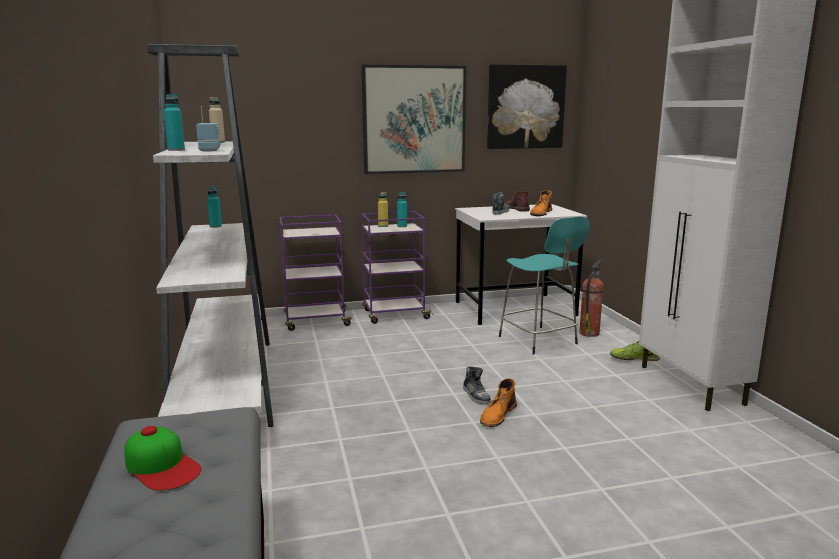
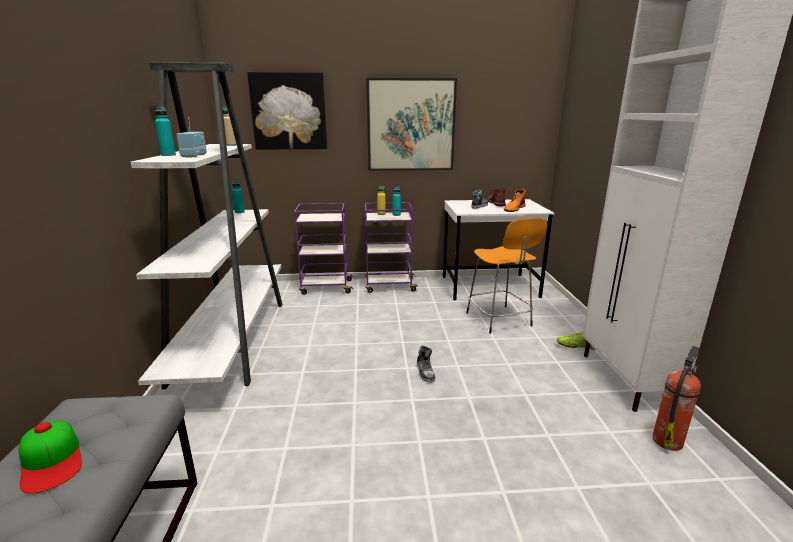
camera: 10 degrees right, 5 degrees up
orange boot [480,378,517,427] -> none
picture [487,64,567,149] -> picture moved to [247,72,327,150]
turquoise stool [499,217,590,354] -> orange stool [466,218,547,334]
fire extinguisher [579,261,604,337] -> fire extinguisher moved to [652,346,701,451]

